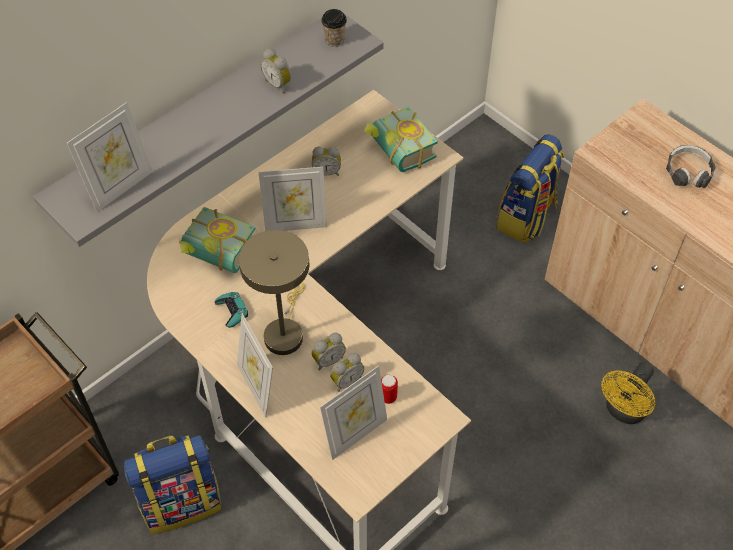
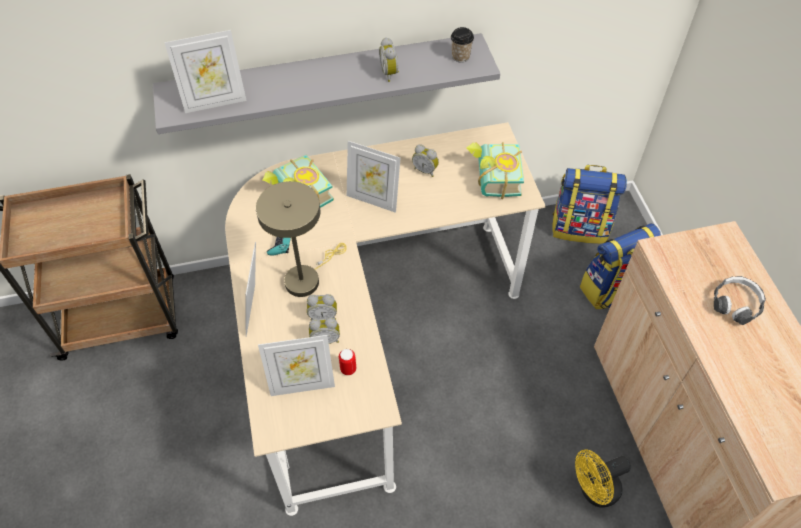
camera: 30 degrees right, 0 degrees up
backpack [124,435,222,534] -> backpack moved to [553,165,627,244]

